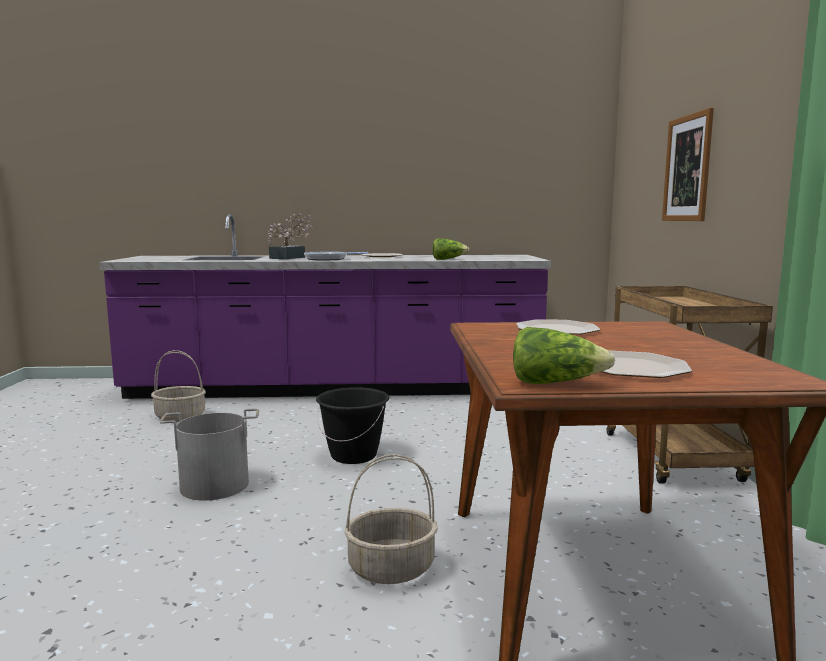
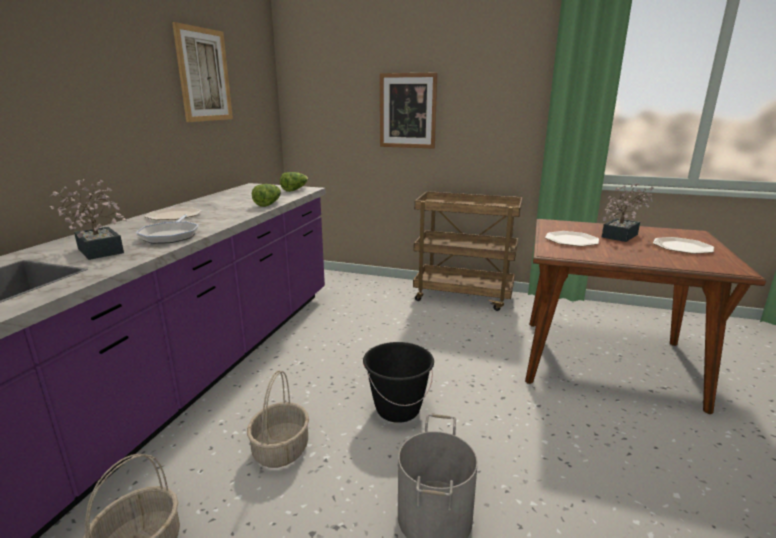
camera: 70 degrees left, 10 degrees up
basket [344,454,438,584] -> basket moved to [247,371,309,468]
lettuce [513,327,615,384] -> lettuce moved to [280,172,308,192]
none -> picture [172,22,233,122]
none -> potted plant [602,183,654,242]

